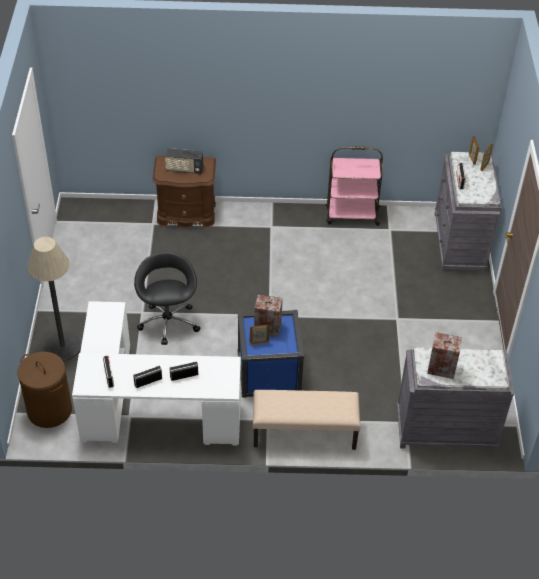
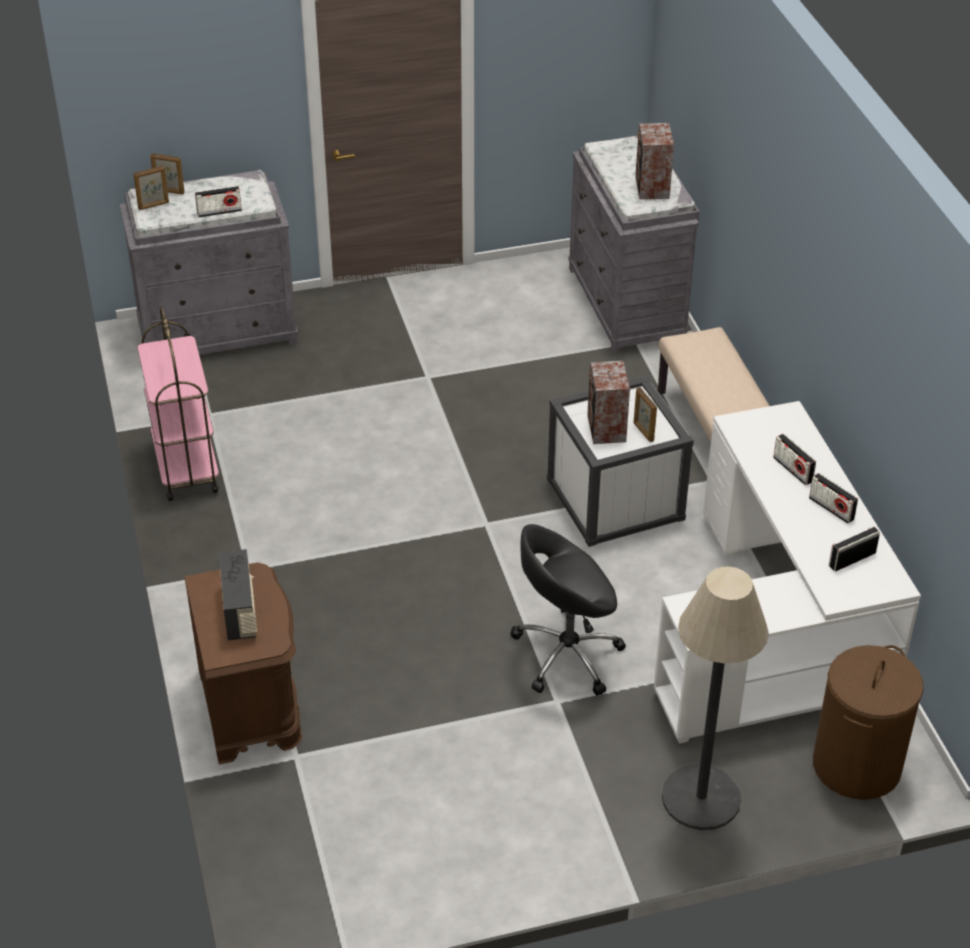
camera: 105 degrees left, 5 degrees down
blue storage box [238,310,304,398] -> white storage box [547,376,694,547]

